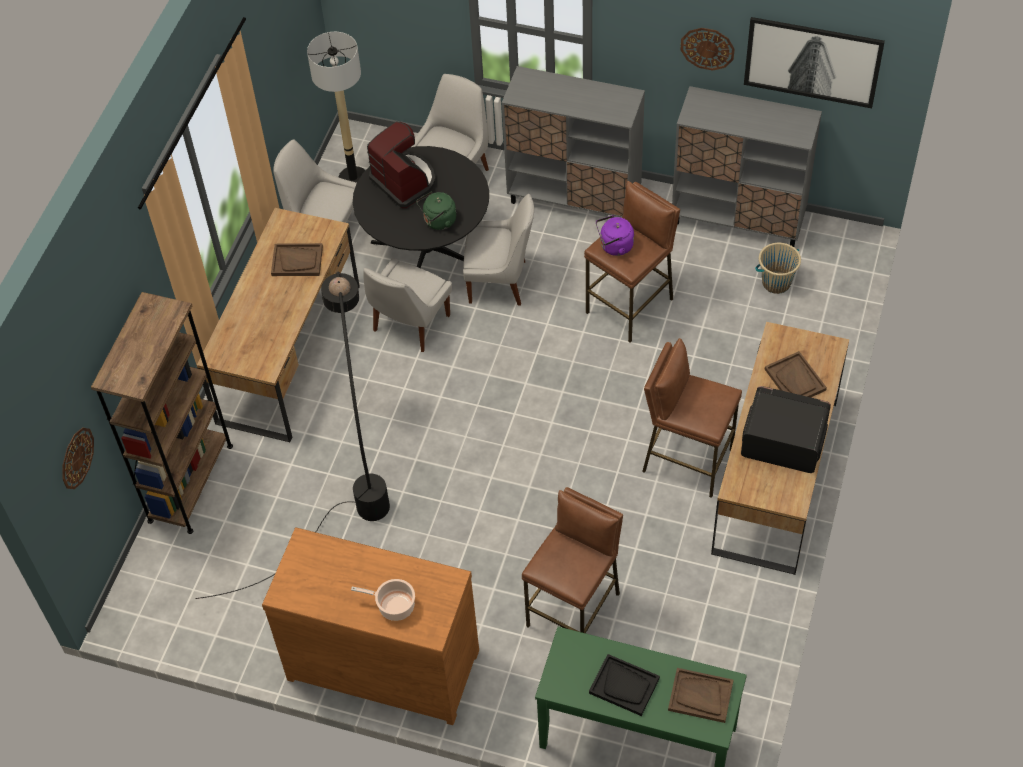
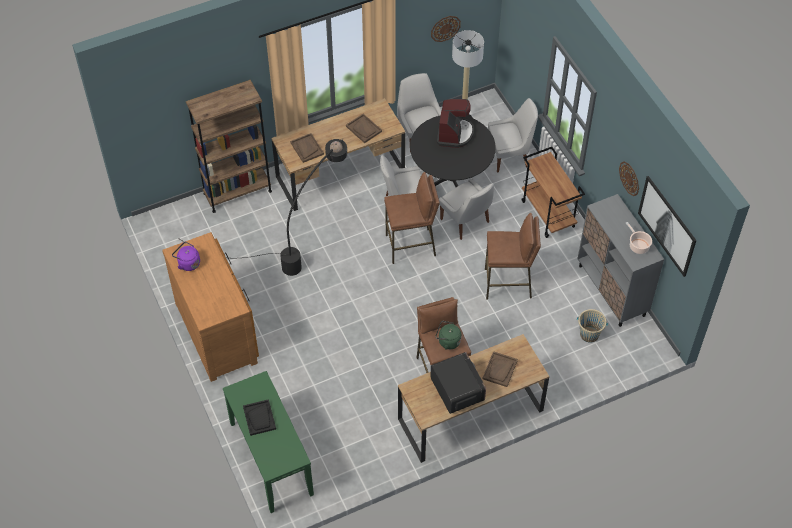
camera: 45 degrees right, 0 degrees up
wall clock [63,427,94,489] -> wall clock moved to [431,16,461,42]
cooking pot [351,579,415,621] -> cooking pot moved to [626,222,652,254]
green kettle [416,191,456,230] -> green kettle moved to [436,321,461,350]
grey cabinet [502,66,645,218] -> brown cart [522,147,585,238]
brown stool [522,487,623,633] -> brown stool moved to [384,172,440,264]
purple kettle [596,215,634,256] -> purple kettle moved to [172,241,200,271]
brown tray [668,668,733,723] -> brown tray moved to [290,133,324,163]

